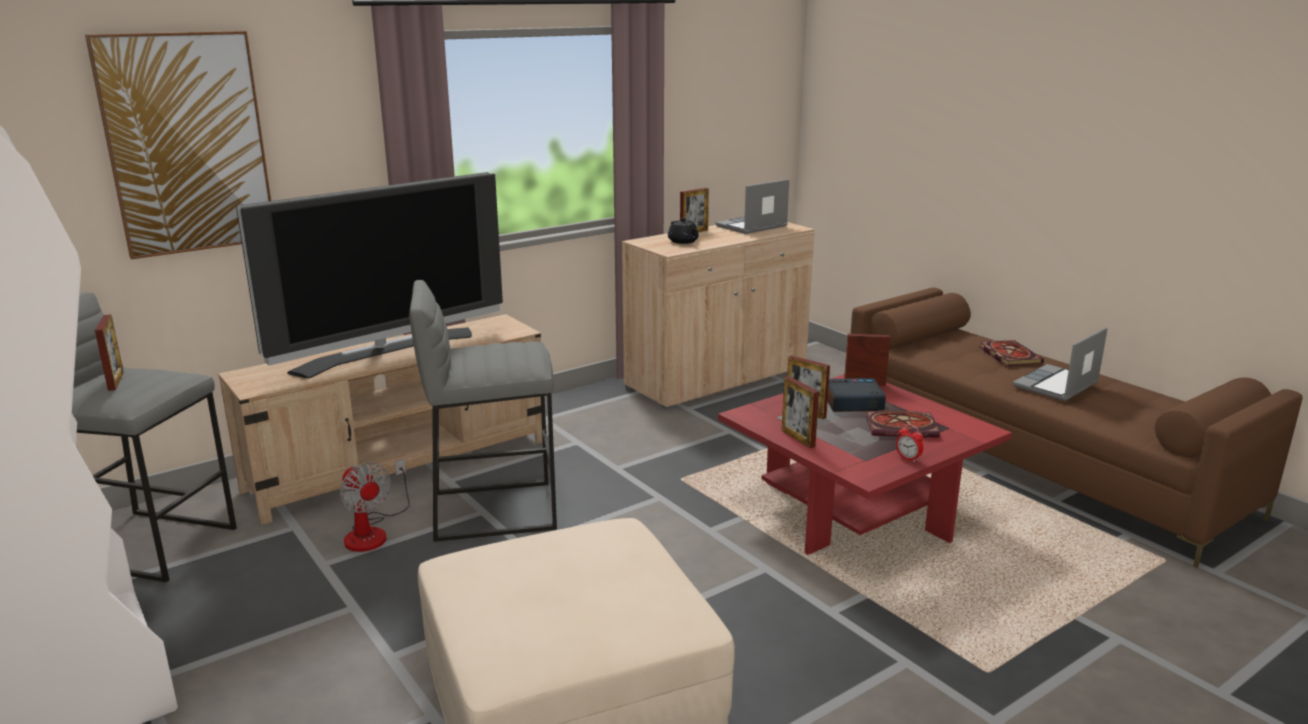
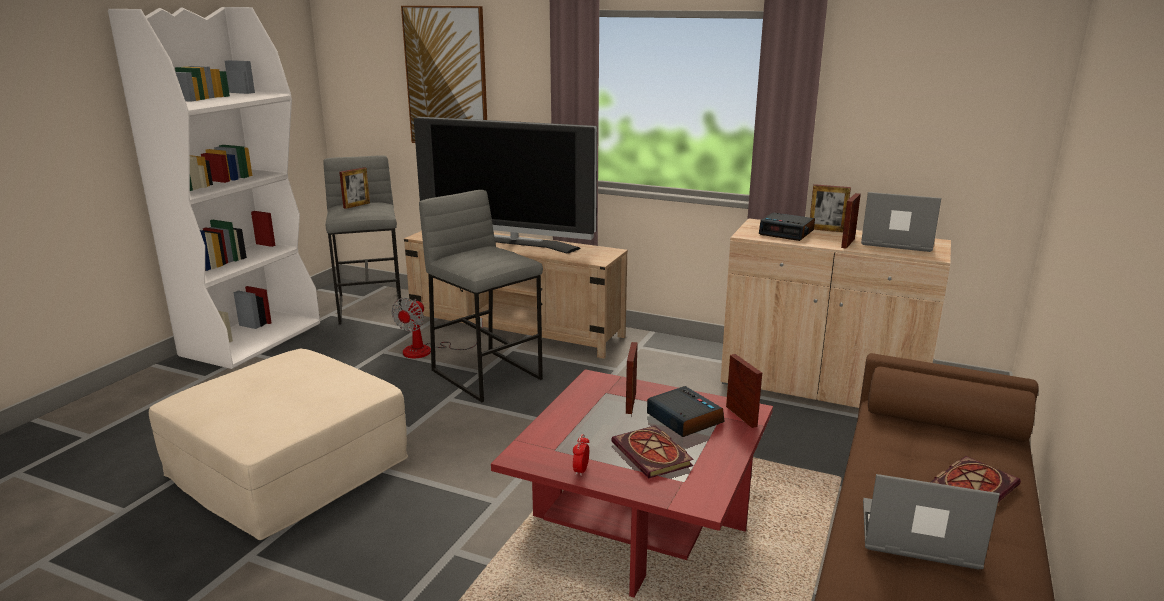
camera: 60 degrees right, 0 degrees up
black teapot [668,218,699,244] -> alarm clock [759,212,815,241]
picture frame [782,376,819,448] -> picture frame moved to [841,193,861,249]

